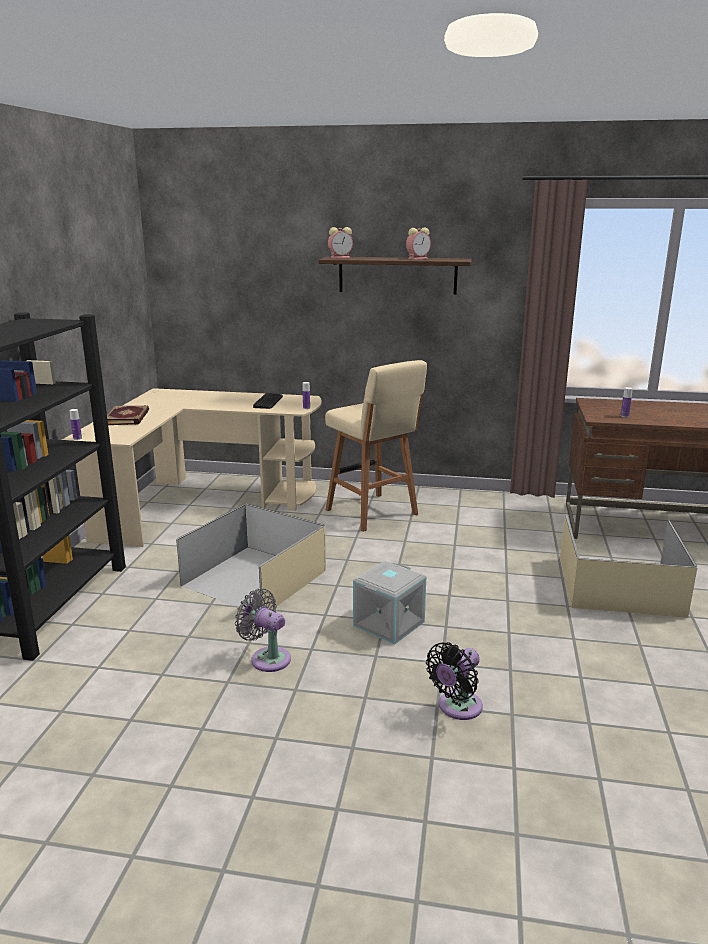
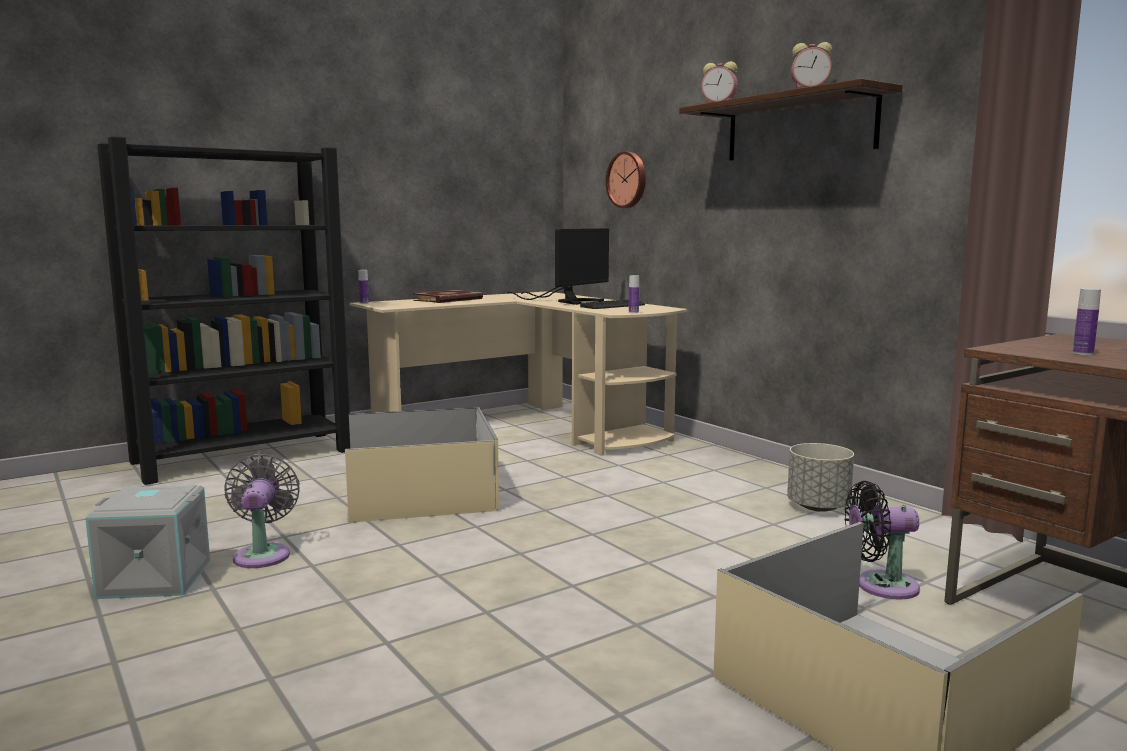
camera: 45 degrees right, 10 degrees down
beige stool [325,360,427,532] -> none
grey storage box [353,561,426,645] -> grey storage box moved to [85,485,210,599]
black fan [426,642,483,720] -> black fan moved to [844,481,920,600]
none -> monitor [507,228,609,305]
none -> wall clock [606,151,646,208]
none -> grey planter [787,443,854,512]

